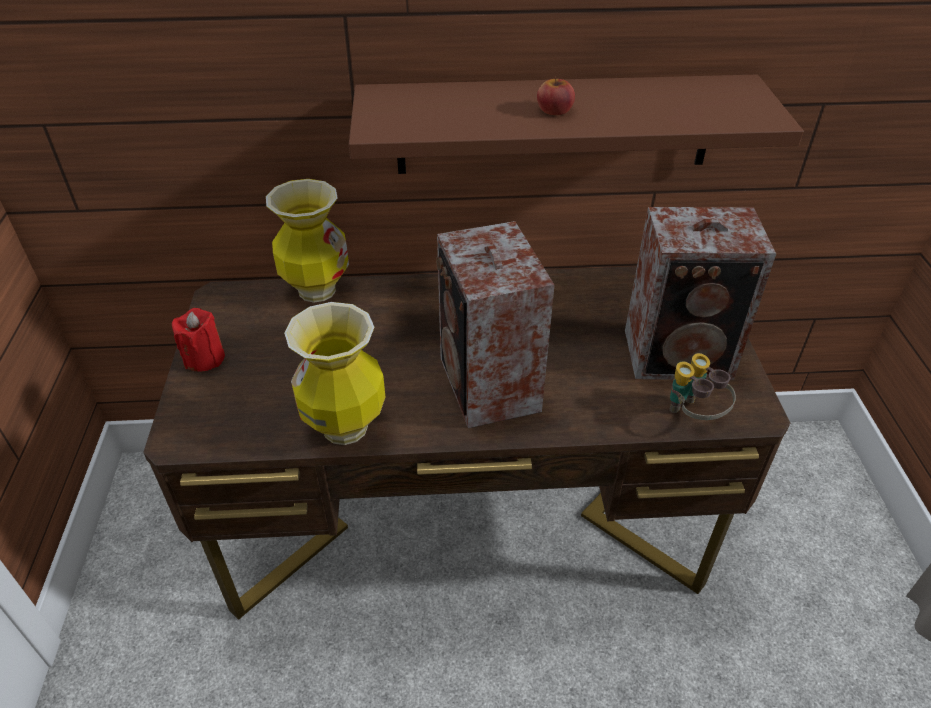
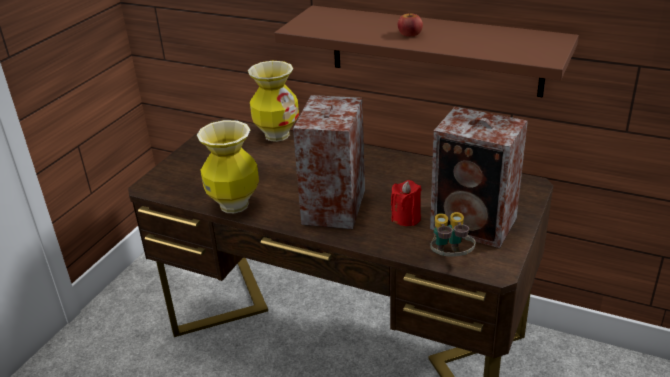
camera: 30 degrees right, 10 degrees down
red candle [172,308,225,372] -> red candle moved to [391,180,422,226]

